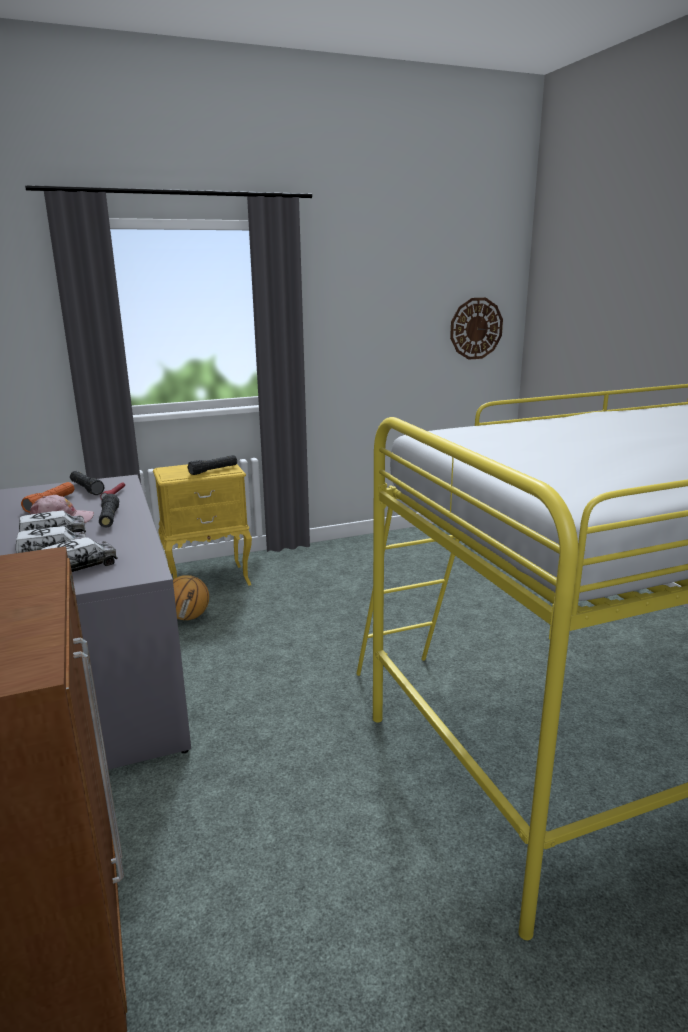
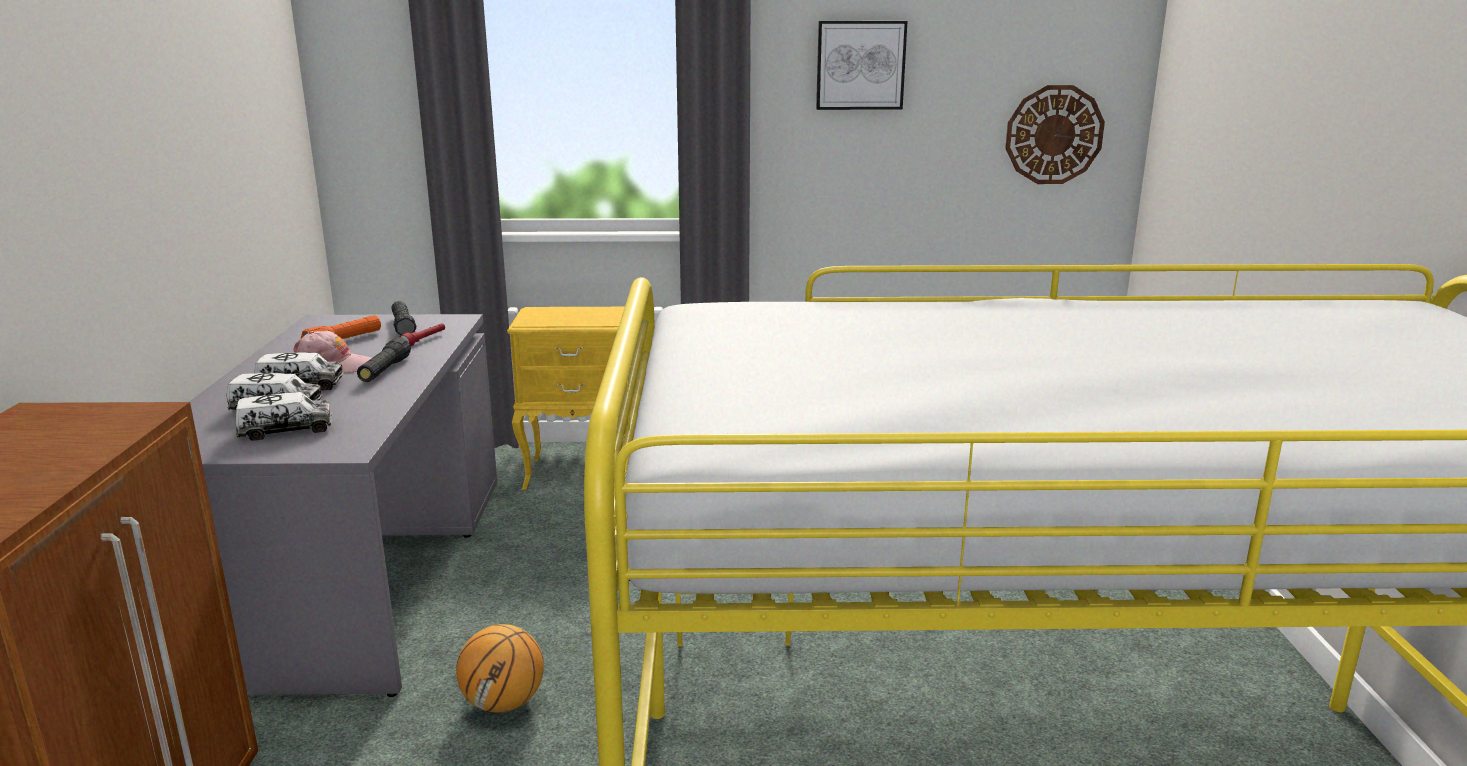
camera: 20 degrees right, 0 degrees up
basketball [173,575,209,620] -> basketball moved to [456,624,544,712]
black flashlight [187,455,237,475] -> none
none -> picture [816,21,907,110]

